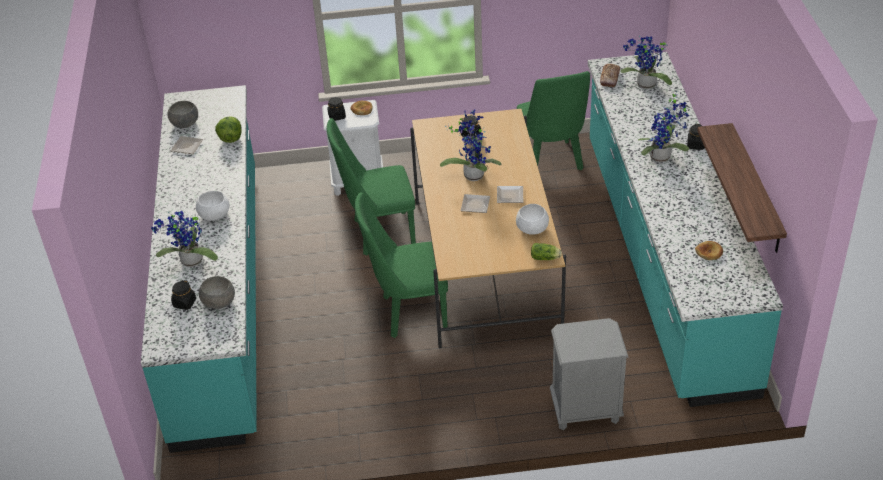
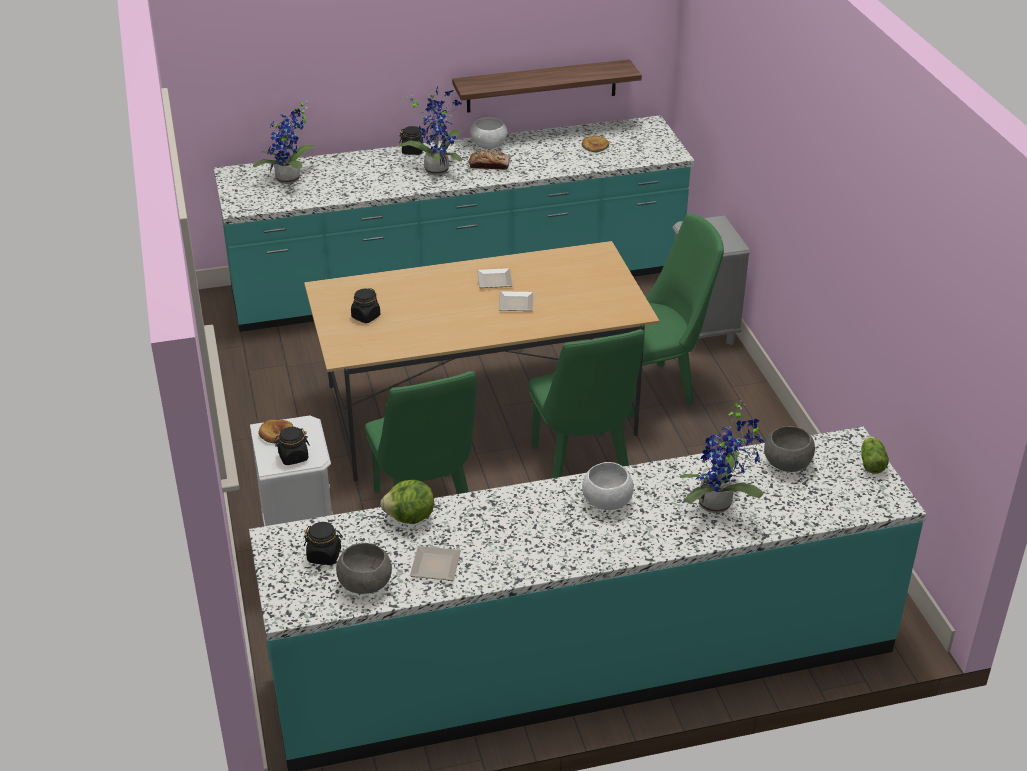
camera: 100 degrees left, 5 degrees down
black jar [171,280,196,310] -> black jar moved to [304,522,343,565]
potted plant [440,110,501,181] -> none
white bowl [516,204,549,235] -> white bowl moved to [470,117,507,149]
green chair [517,71,590,170] -> green chair moved to [606,213,724,418]
lettuce [531,243,562,260] -> lettuce moved to [861,436,889,474]
bread [600,64,620,87] -> bread moved to [469,150,510,170]

